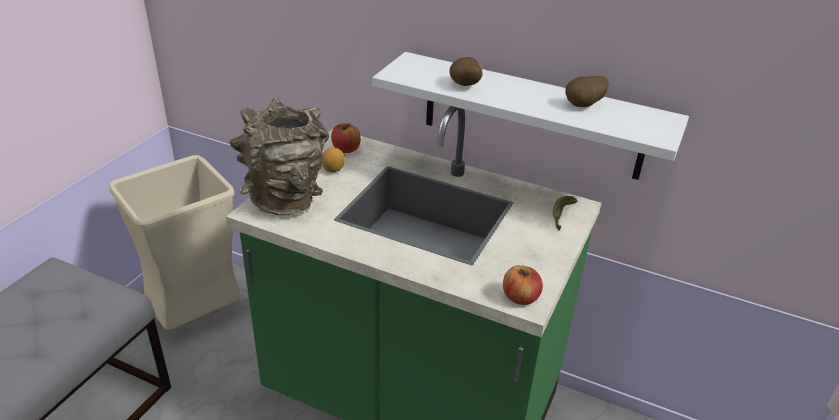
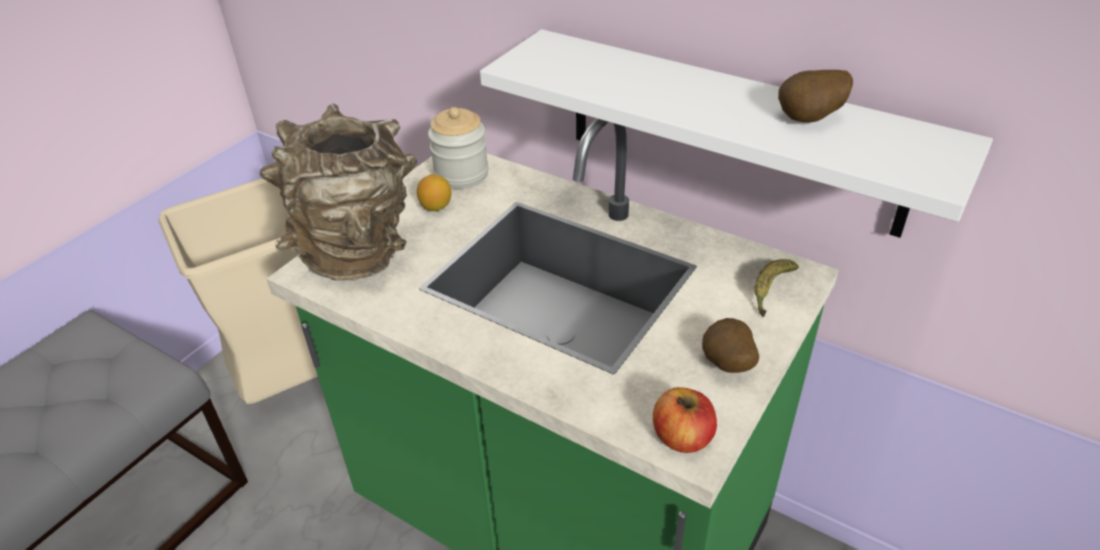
camera: 10 degrees right, 5 degrees up
apple [331,123,361,153] -> jar [428,107,489,189]
potato [450,57,483,86] -> potato moved to [702,318,759,373]

